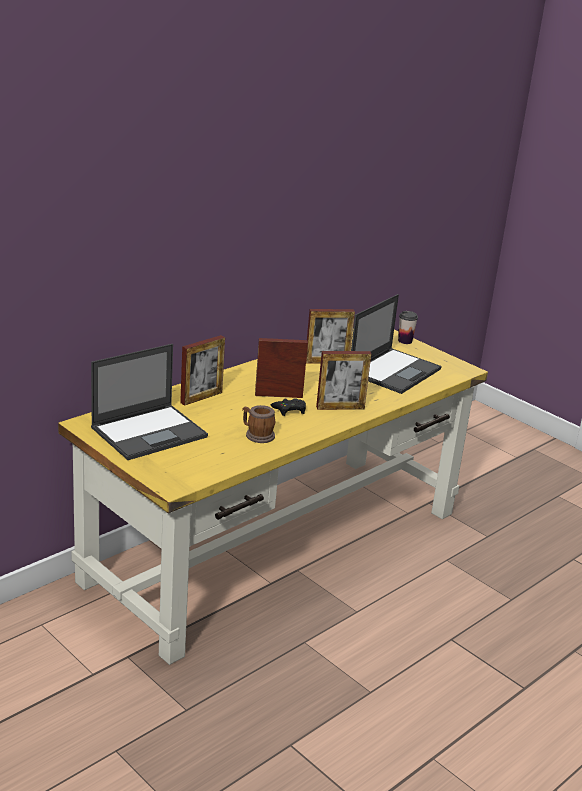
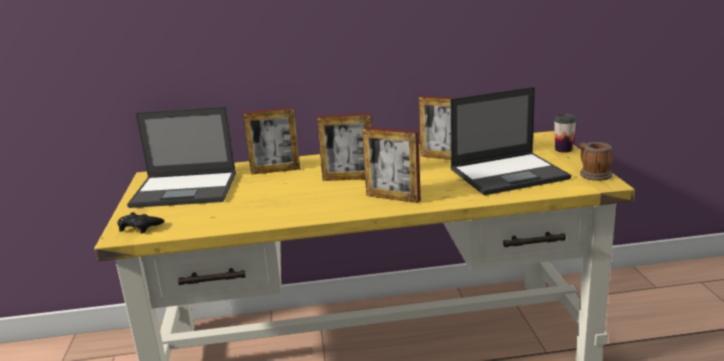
camera: 40 degrees right, 5 degrees down
mug [242,405,275,443] -> mug moved to [580,142,613,181]
picture frame [255,338,308,398] -> picture frame turned 150 degrees clockwise [317,113,372,181]
black game controller [271,399,306,416] -> black game controller moved to [117,212,164,234]

